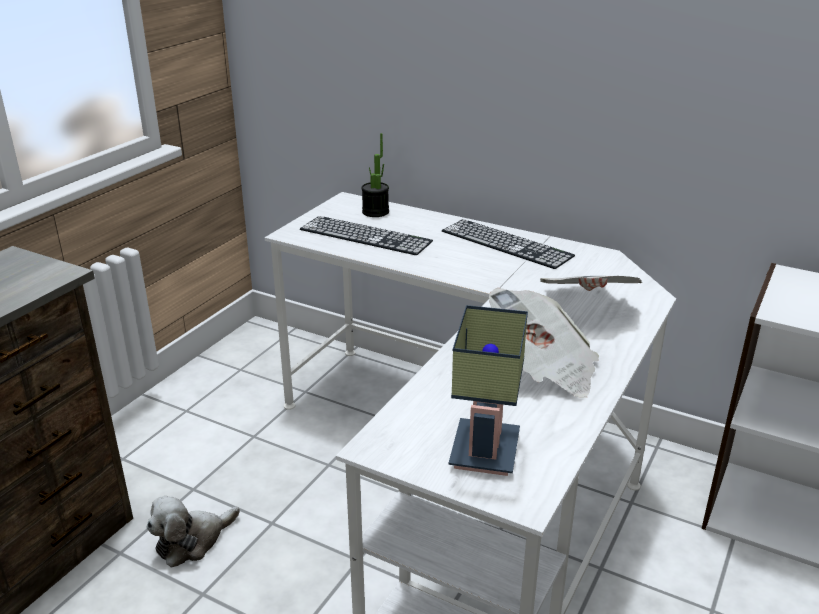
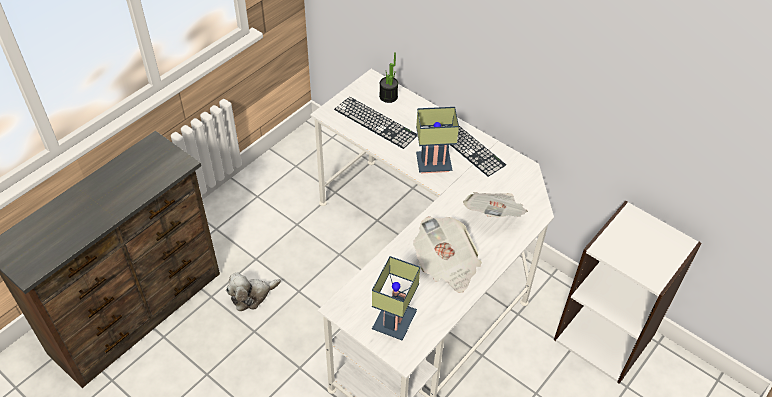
camera: 10 degrees right, 20 degrees up
none -> table lamp [416,107,459,173]

